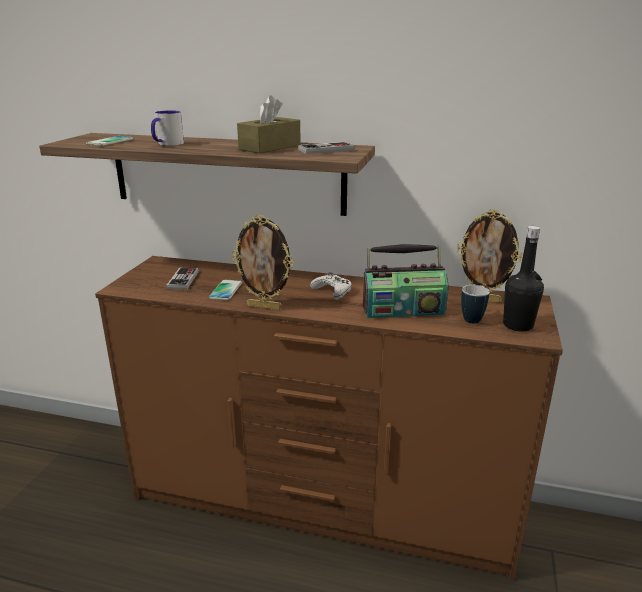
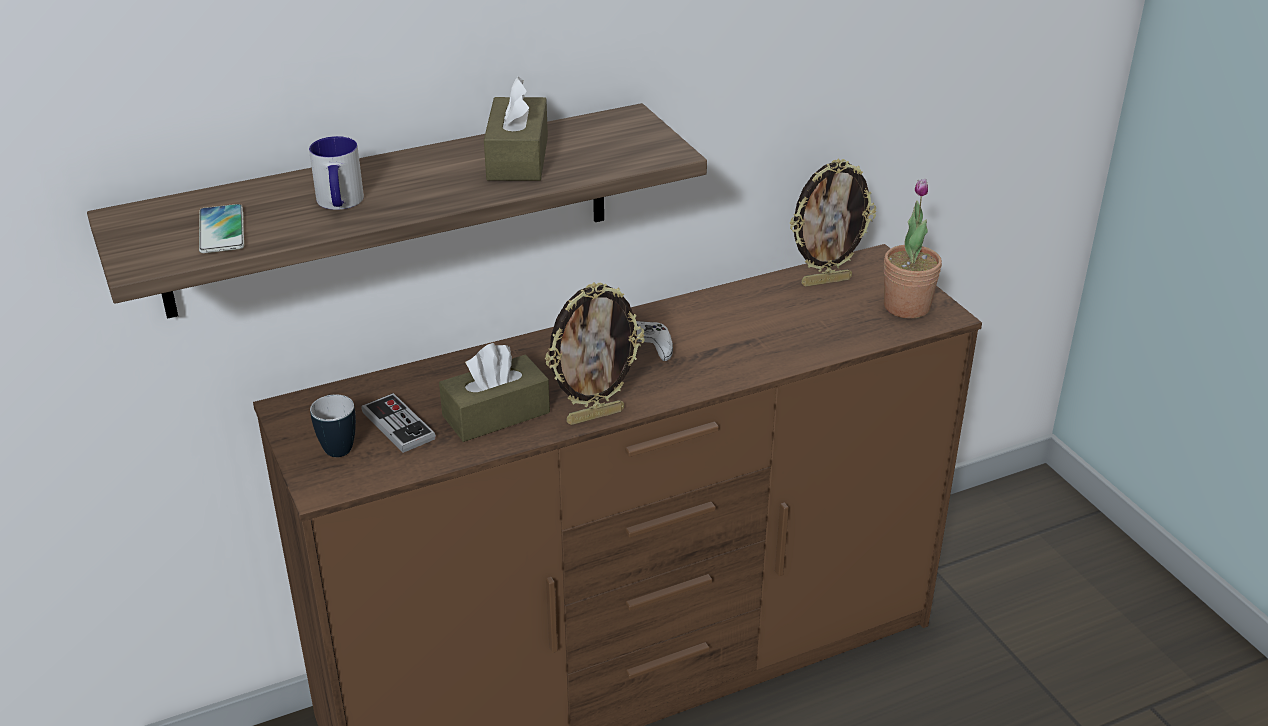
camera: 40 degrees left, 10 degrees up
phone [209,279,242,300] -> brown tissue box [439,343,550,442]
game controller [298,142,354,154] -> none
radio [363,244,449,318] -> none
mug [461,285,490,324] -> mug moved to [310,394,356,457]
black bottle [503,226,544,332] -> potted plant [884,179,942,319]

